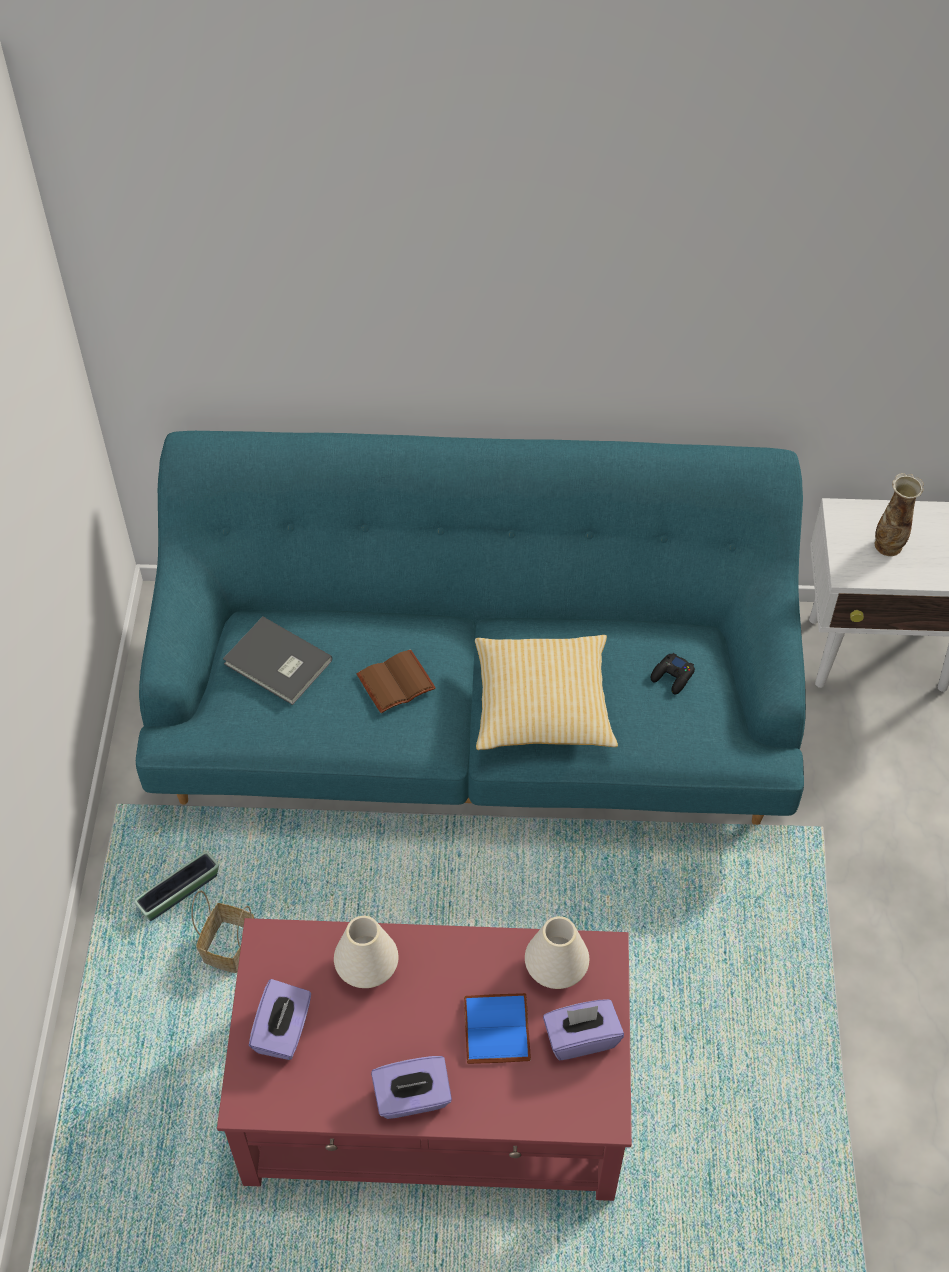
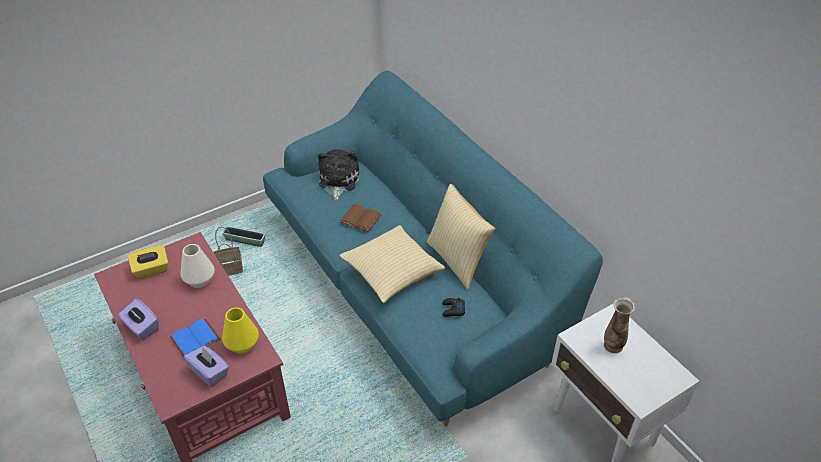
camera: 55 degrees right, 10 degrees down
grey book [223,616,332,705] -> plush toy [317,149,359,201]
purple tissue box [249,979,311,1060] -> yellow tissue box [128,245,168,279]
white vase [525,916,589,989] -> yellow vase [222,307,259,354]
none -> pillow [427,184,496,290]

